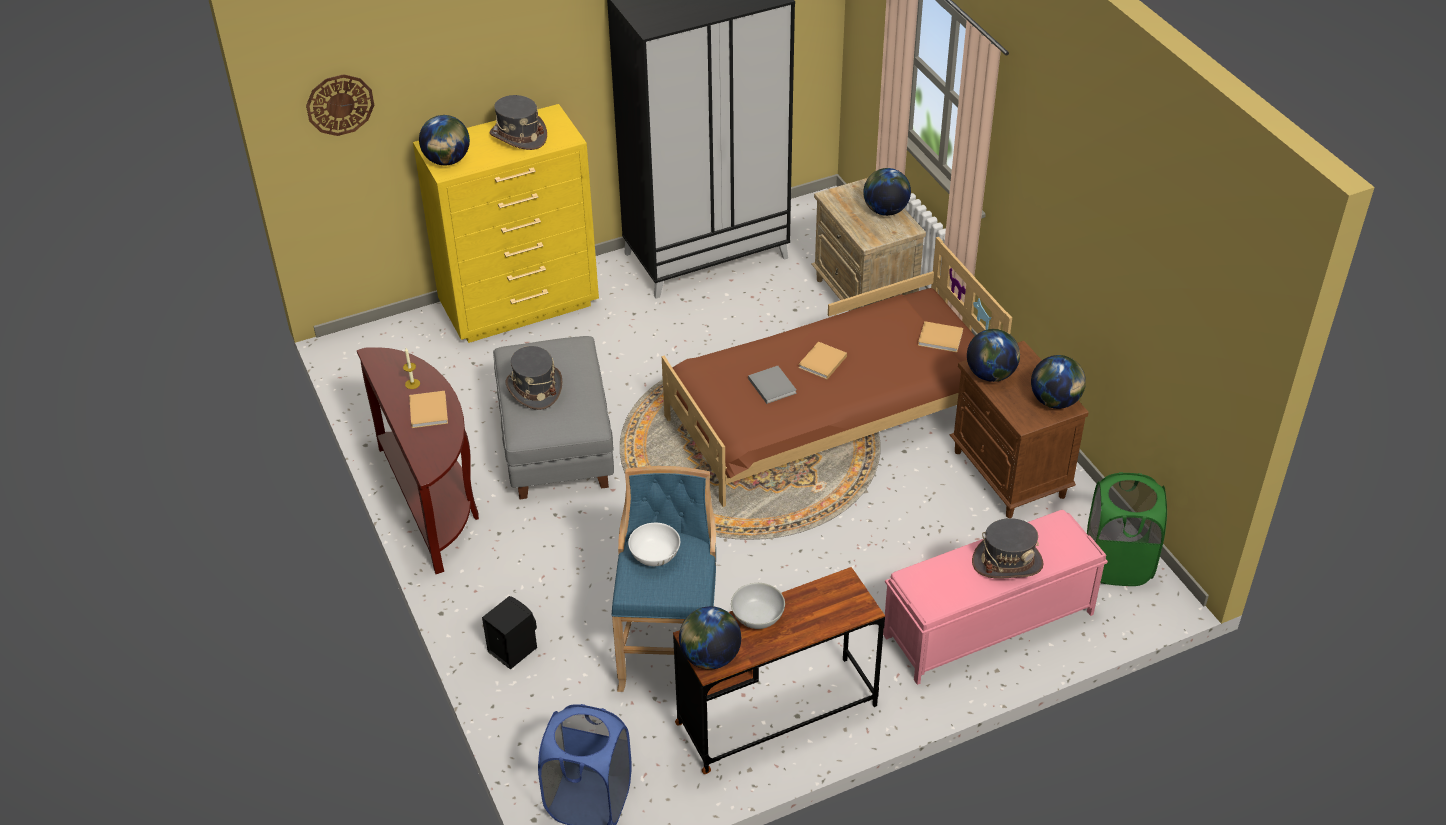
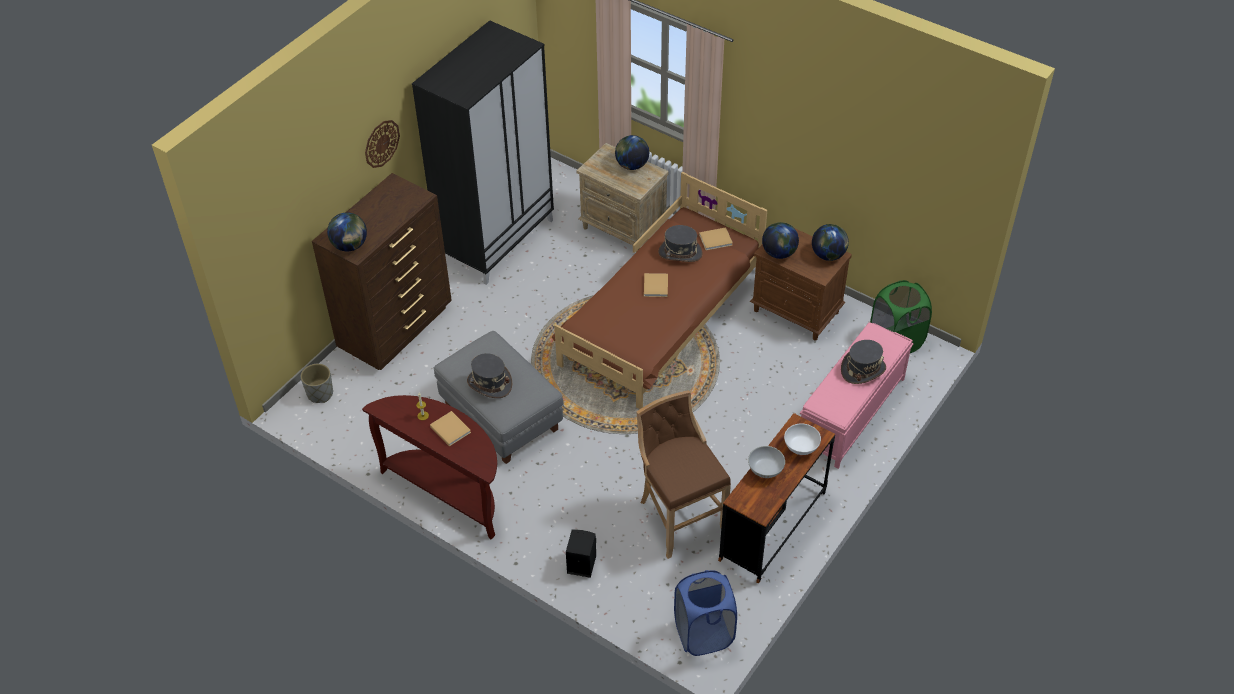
camera: 30 degrees left, 5 degrees up
wall clock [306,74,374,136] -> wall clock moved to [365,120,400,168]
yellow dresser [413,104,599,343] -> brown dresser [312,173,452,370]
grey hat [490,95,547,150] -> grey hat moved to [658,225,702,262]
blue stool [612,466,716,692] -> brown stool [636,390,731,559]
white bowl [628,523,680,566] -> white bowl moved to [784,423,821,455]
globe [679,606,741,669] -> none
grey book [748,366,797,404] -> none
none -> grey planter [301,364,333,403]

